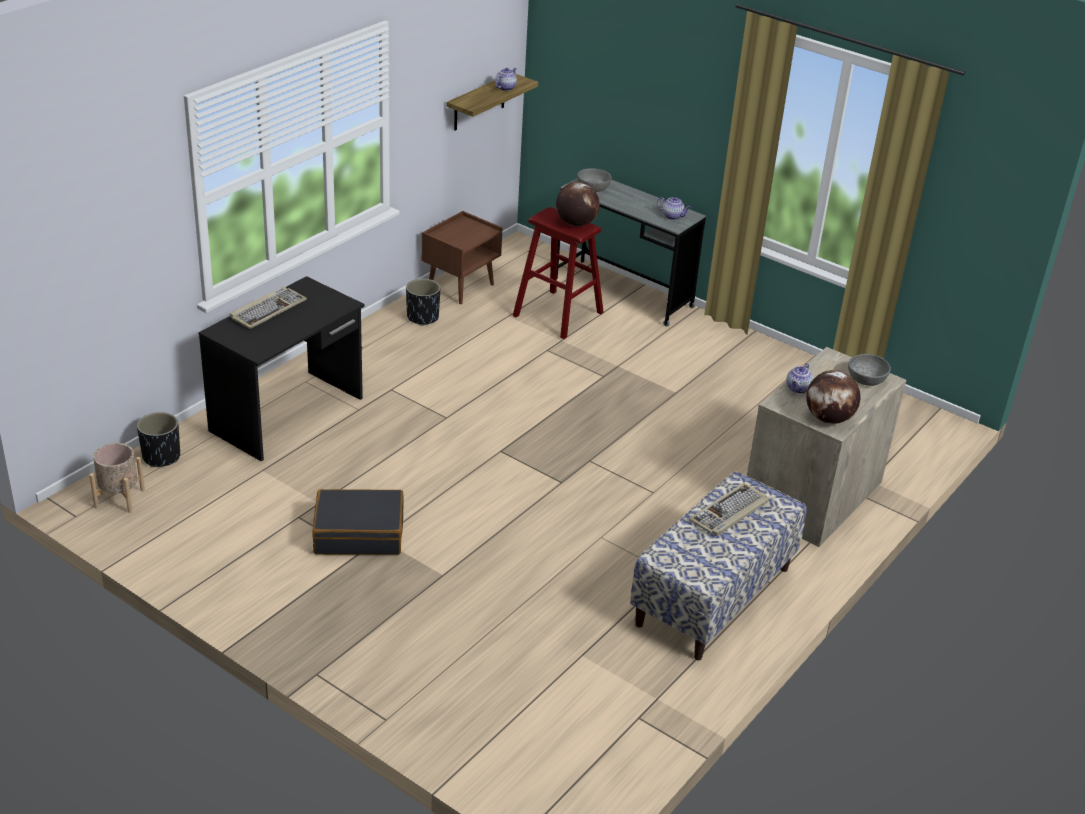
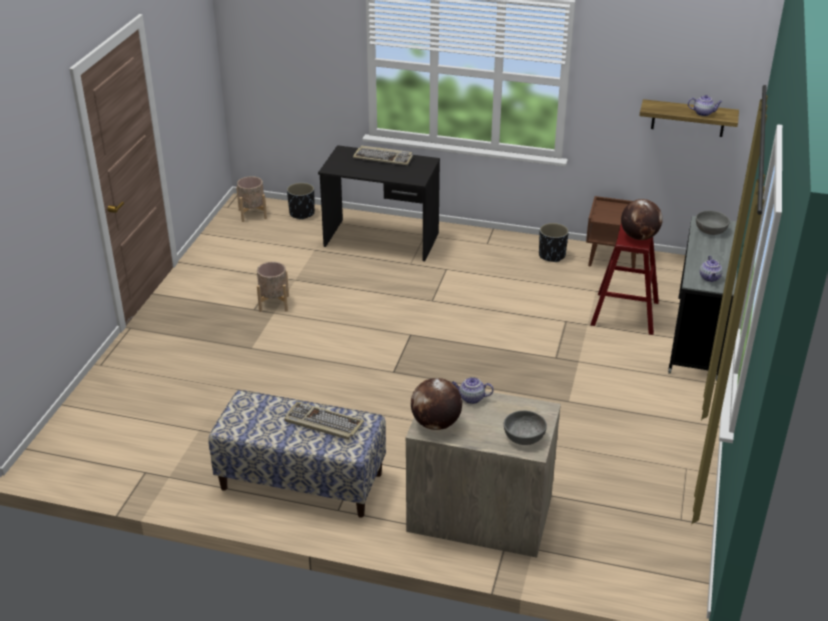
camera: 70 degrees right, 0 degrees up
black suitcase [312,489,404,555] -> beige planter [257,262,289,312]

